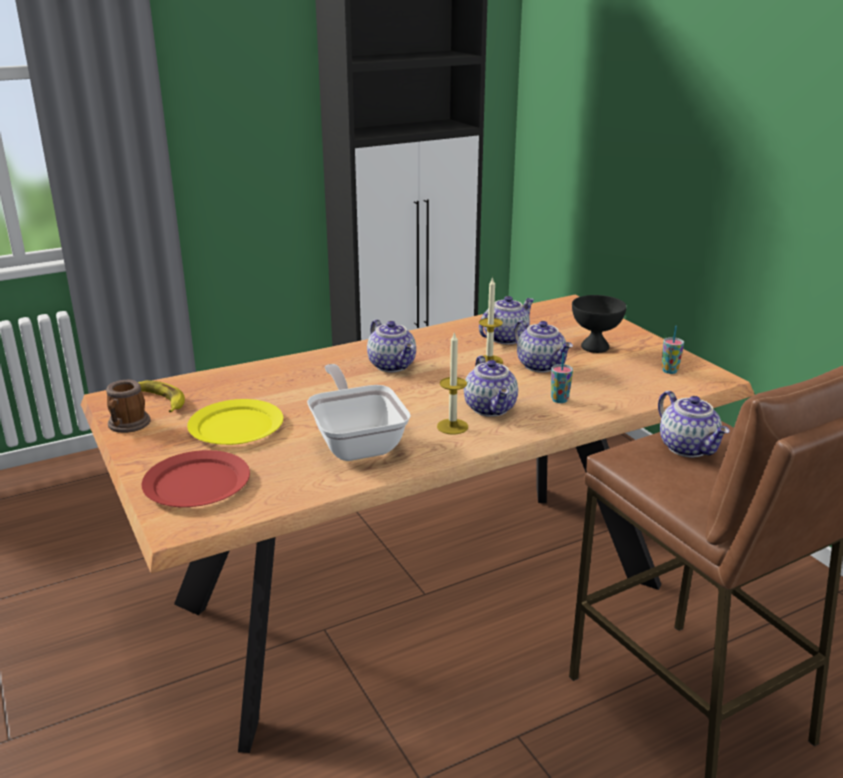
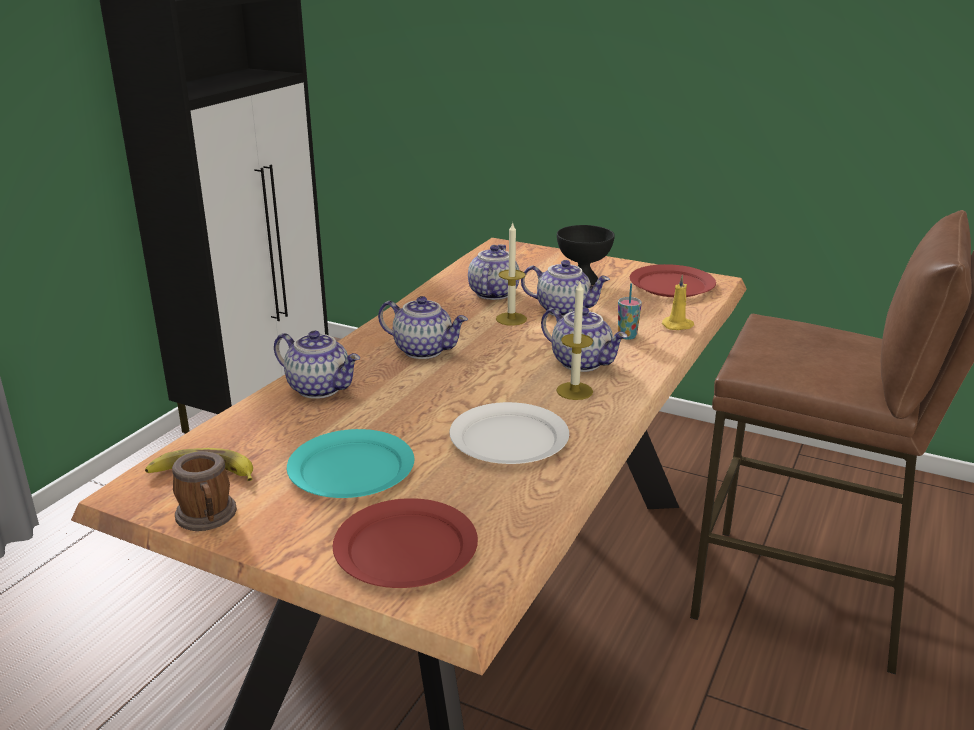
camera: 35 degrees left, 0 degrees up
yellow plate [187,399,283,445] -> turquoise plate [287,429,414,498]
frying pan [307,364,411,461] -> white plate [449,402,569,464]
teapot [658,391,730,458] -> teapot moved to [274,331,360,399]
cup [662,326,684,374] -> red plate [630,264,716,297]
none -> yellow candle [661,274,694,330]

